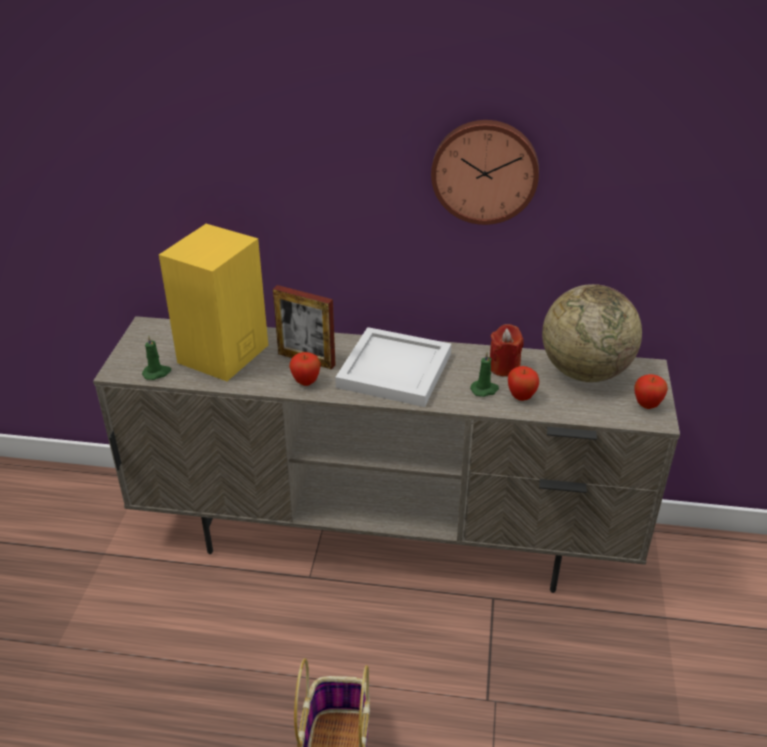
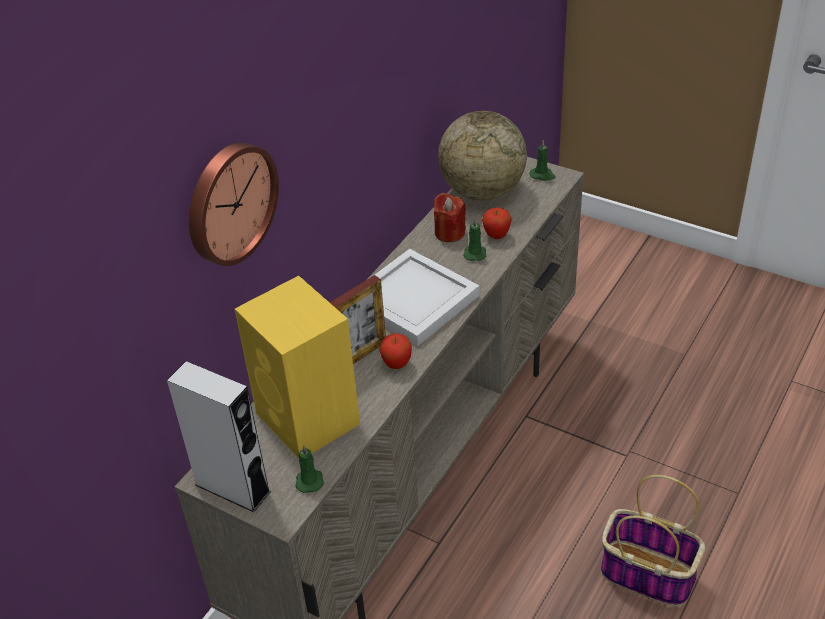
camera: 65 degrees left, 5 degrees up
wall clock [431,120,539,225] -> wall clock moved to [189,143,279,266]
apple [634,374,668,409] -> green candle [530,140,555,181]
none -> grey speaker [167,361,271,512]

